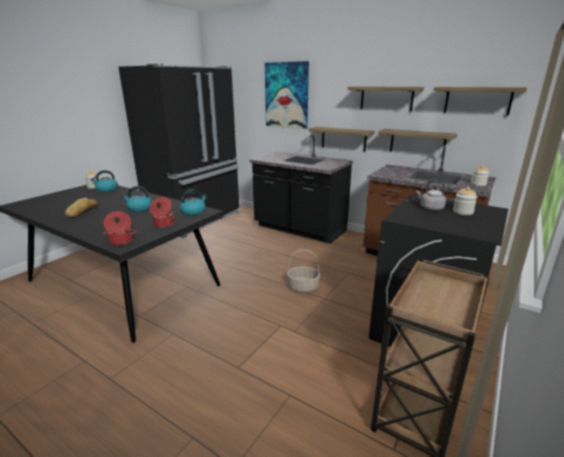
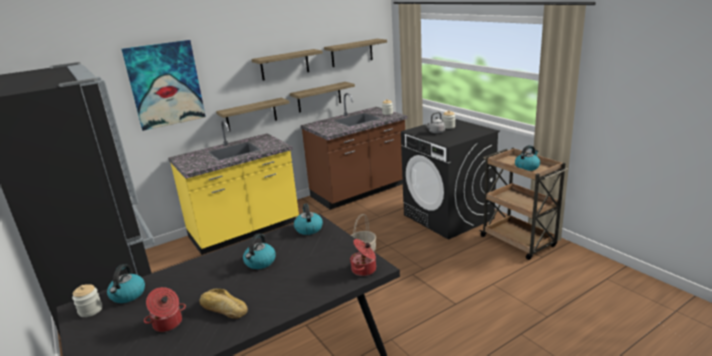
camera: 65 degrees left, 0 degrees up
cooking pot [150,197,174,228] -> cooking pot moved to [144,287,186,332]
black counter [249,134,353,244] -> yellow counter [168,120,299,255]
none -> kettle [515,145,540,171]

